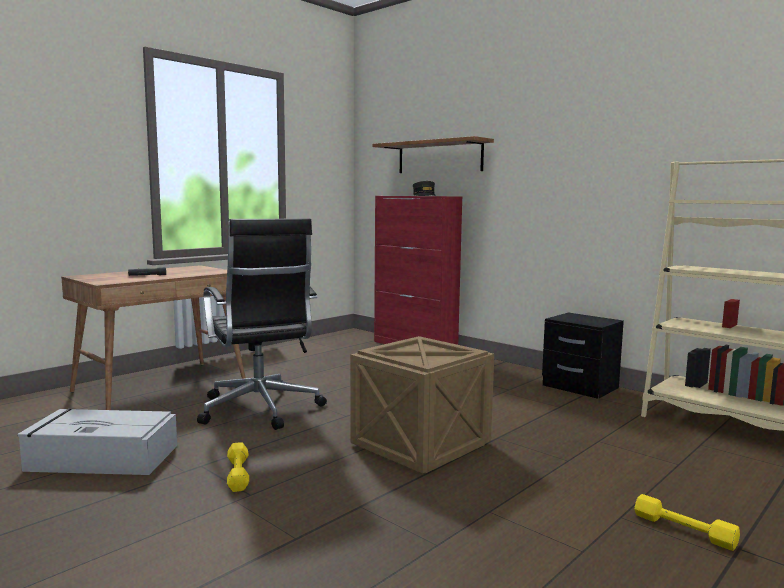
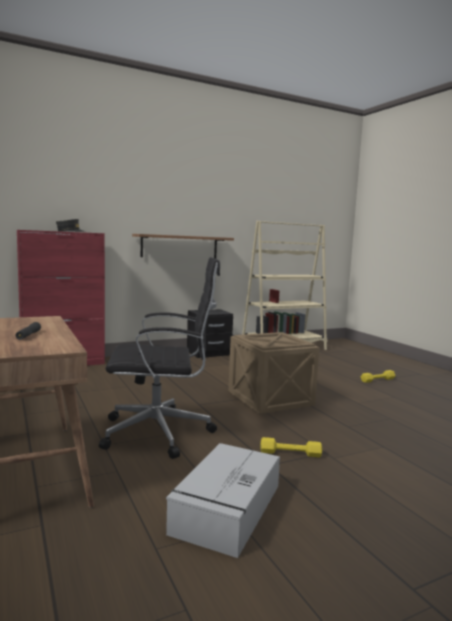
camera: 70 degrees left, 0 degrees up
shelf [373,136,494,173] -> shelf moved to [132,234,234,258]

